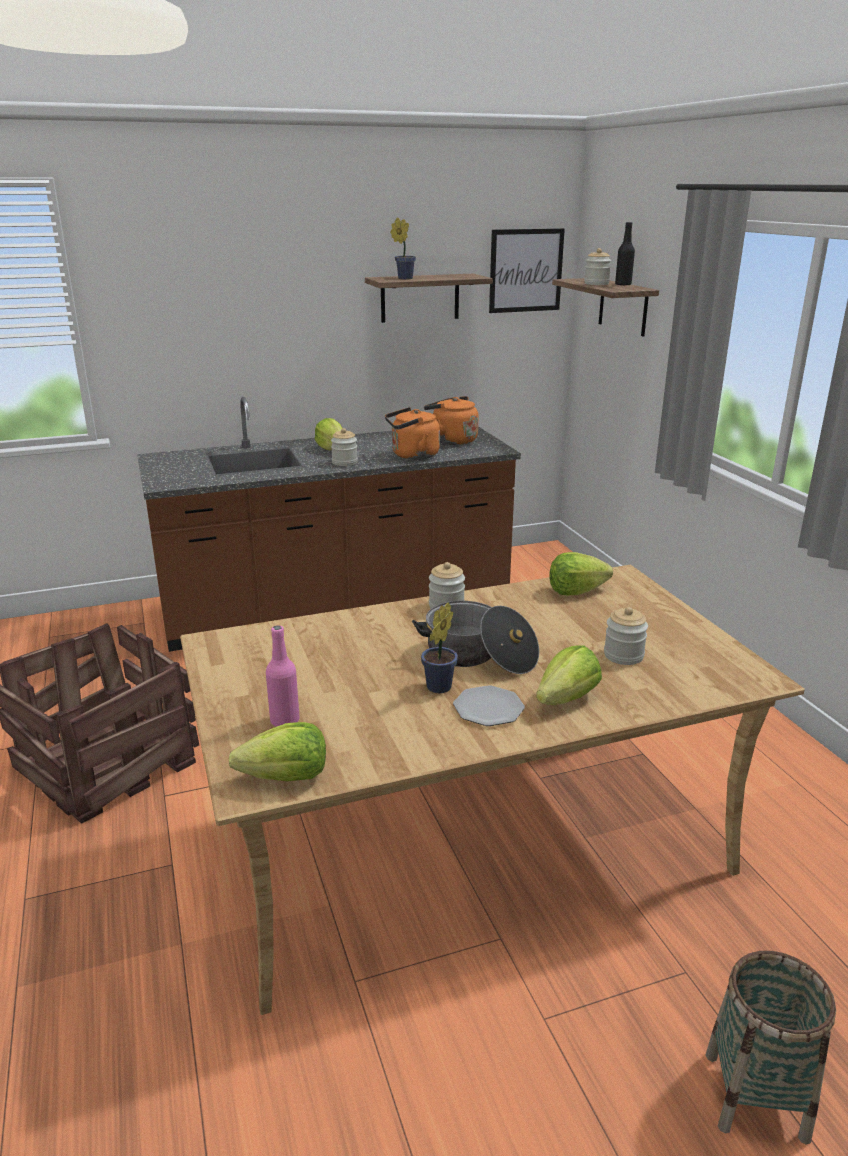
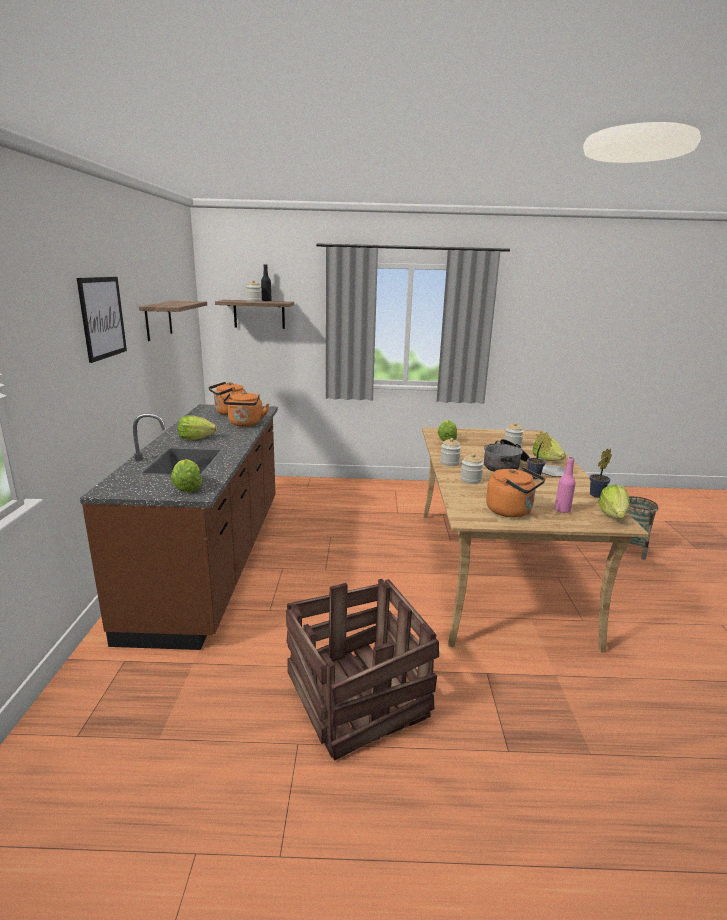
camera: 70 degrees left, 5 degrees down
jar [331,428,358,466] -> jar moved to [460,453,484,484]
potted plant [390,217,416,280] -> potted plant moved to [590,449,612,498]
picture [489,228,565,313] -> picture moved to [77,277,127,363]
none -> lettuce [171,459,202,492]
none -> orange kettle [486,467,545,518]

